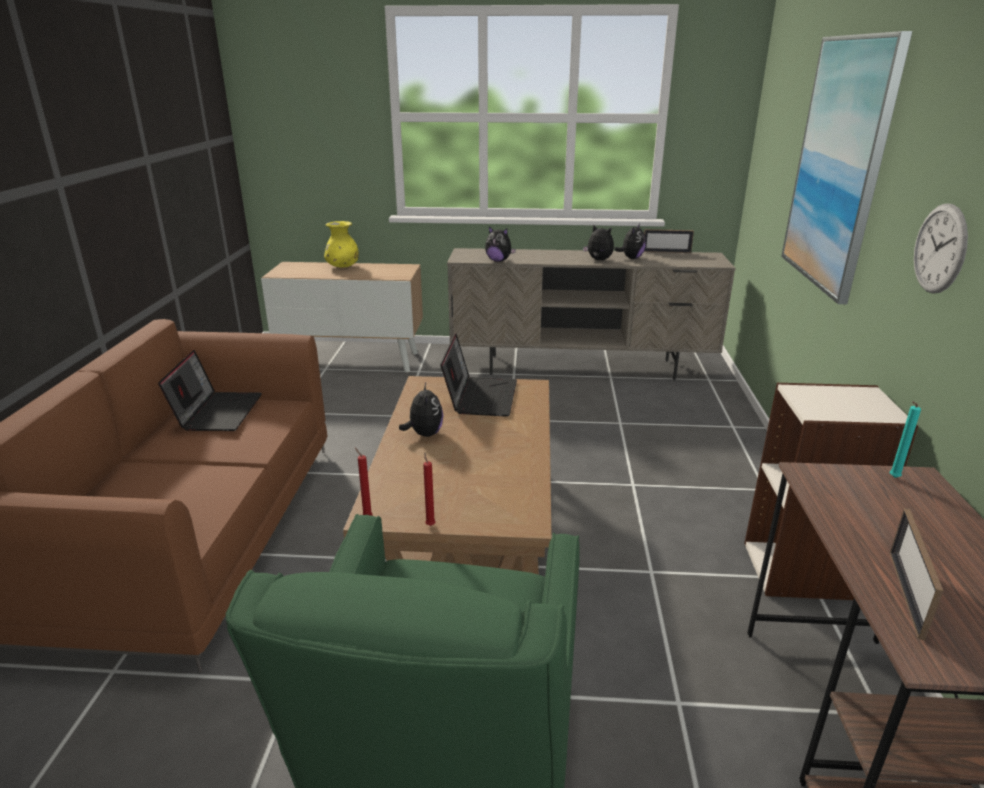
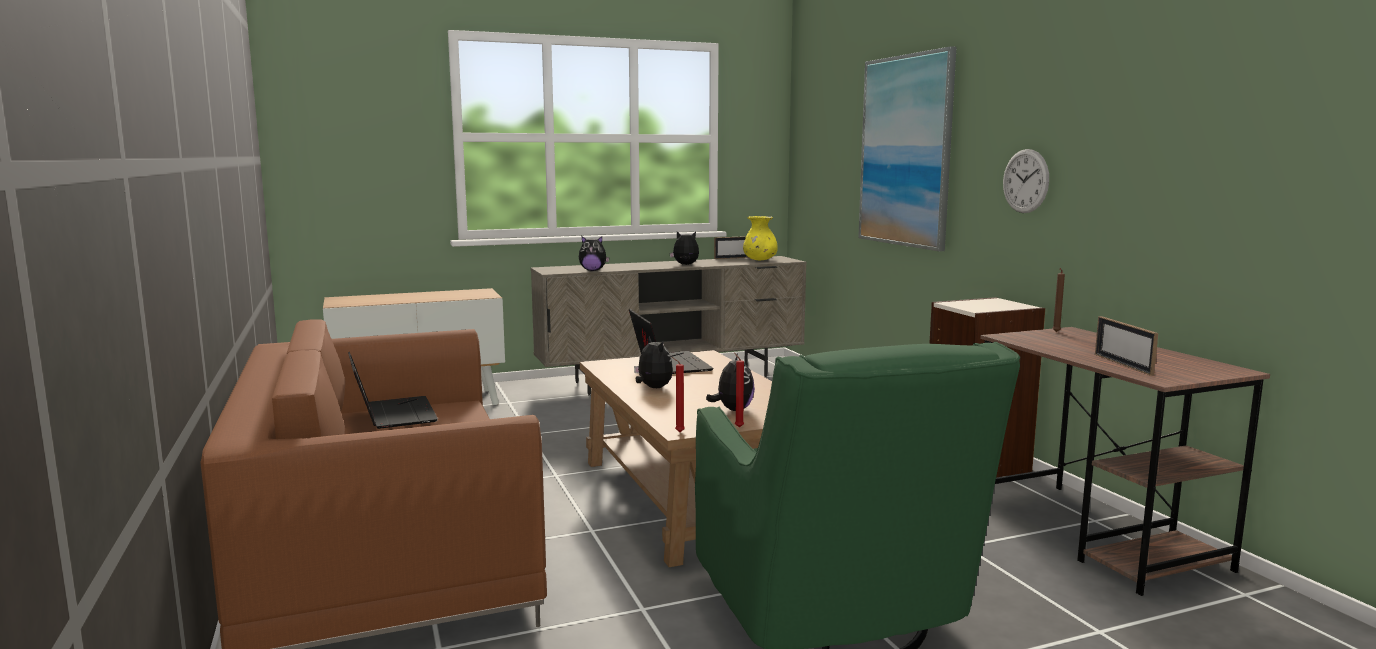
camera: 25 degrees left, 15 degrees down
yellow vase [324,221,359,268] -> yellow vase moved to [743,216,778,260]
plush toy [614,223,646,259] -> plush toy moved to [706,353,755,411]
turquoise candle [890,401,921,478] -> brown candle [1052,268,1065,332]

